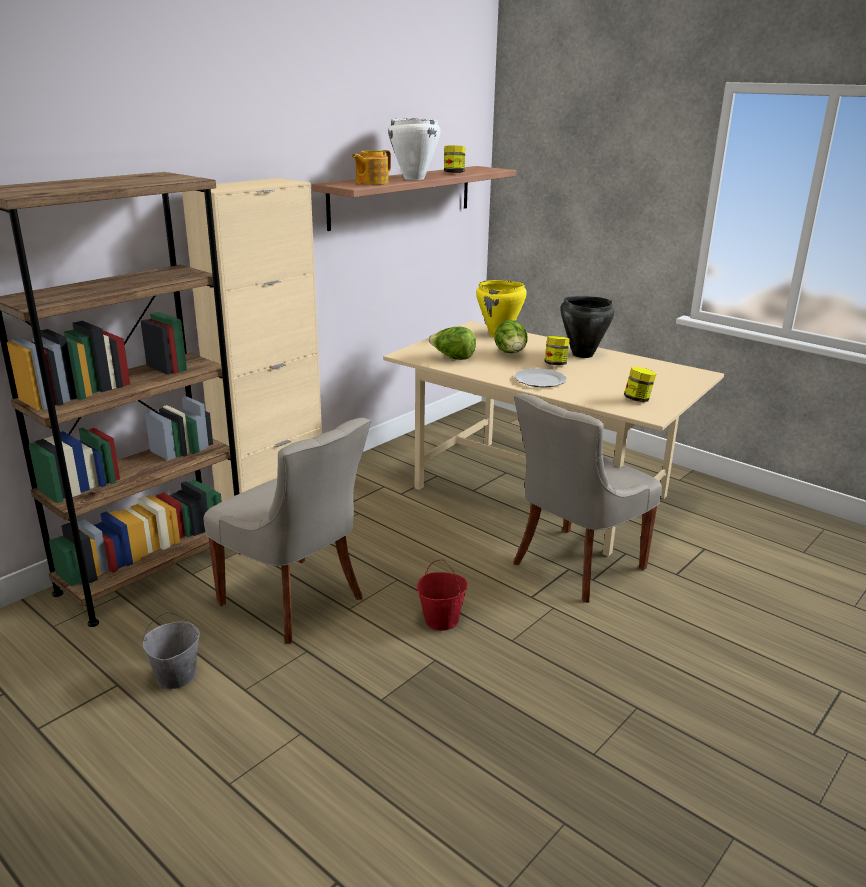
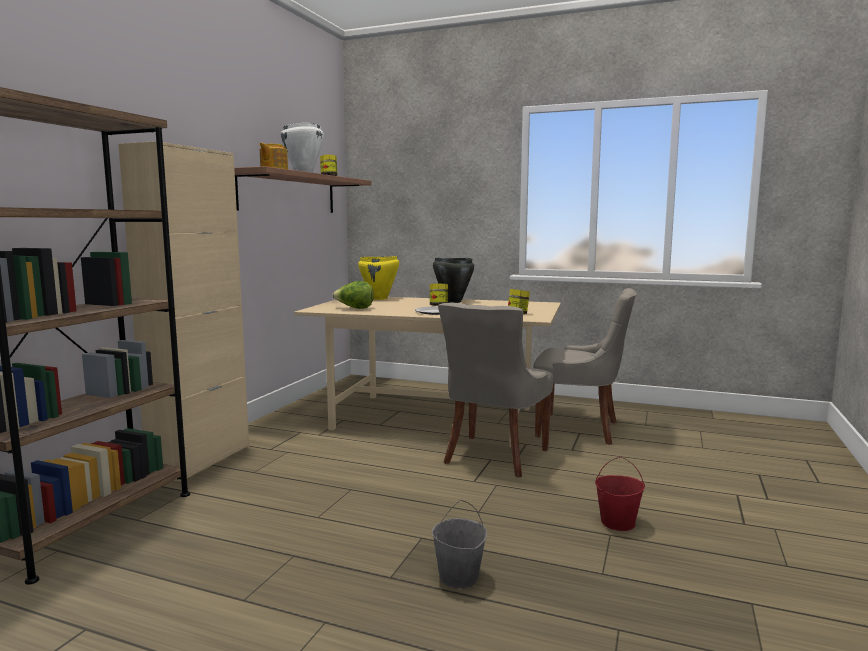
camera: 20 degrees left, 15 degrees down
grey bucket [143,612,200,689] -> grey bucket moved to [432,500,487,589]
grey chair [204,418,371,644] -> grey chair moved to [533,288,637,445]
red bucket [417,559,468,631] -> red bucket moved to [595,457,645,531]
lettuce [494,320,528,353] -> none

